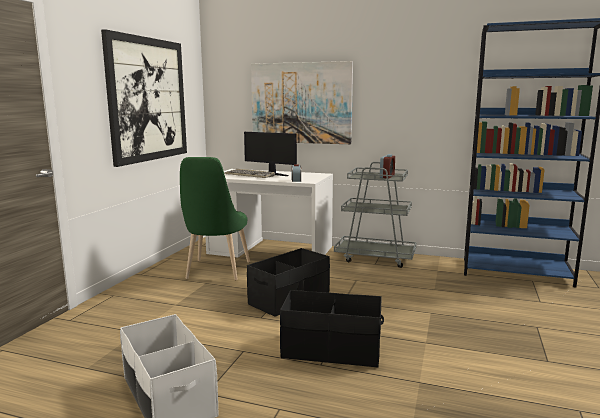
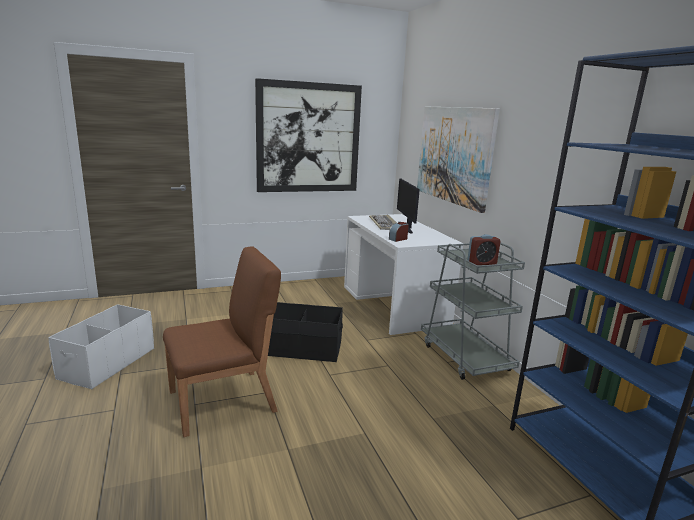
camera: 50 degrees right, 5 degrees up
green chair [180,157,250,280] -> none
black storage box [280,290,384,367] -> brown chair [163,246,281,437]

